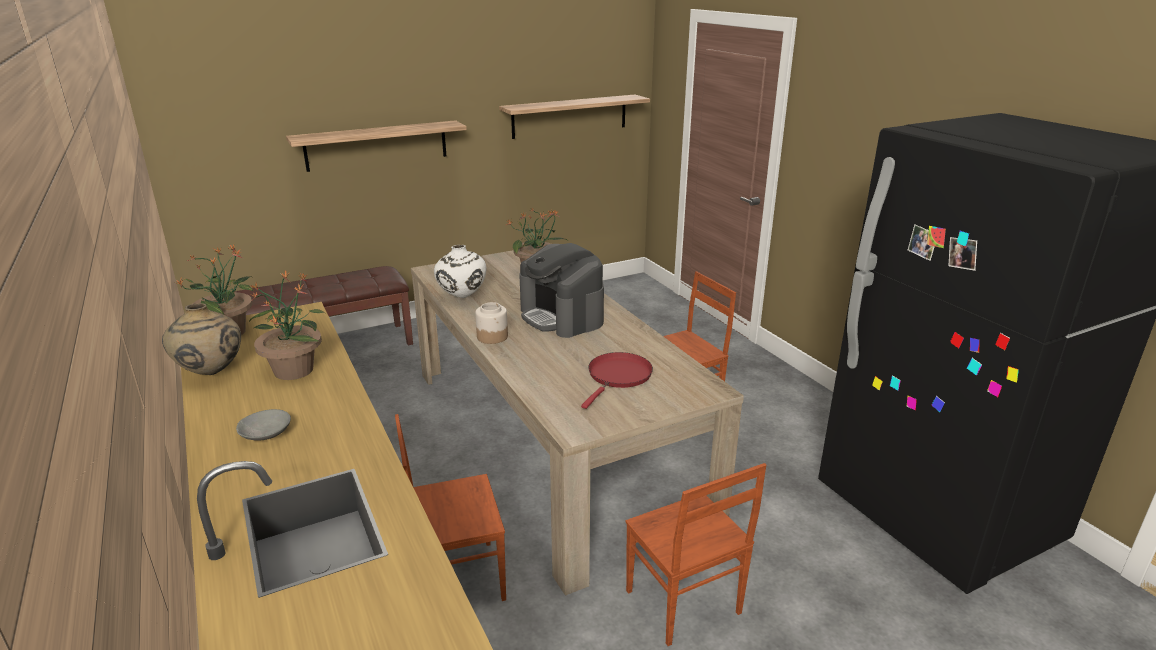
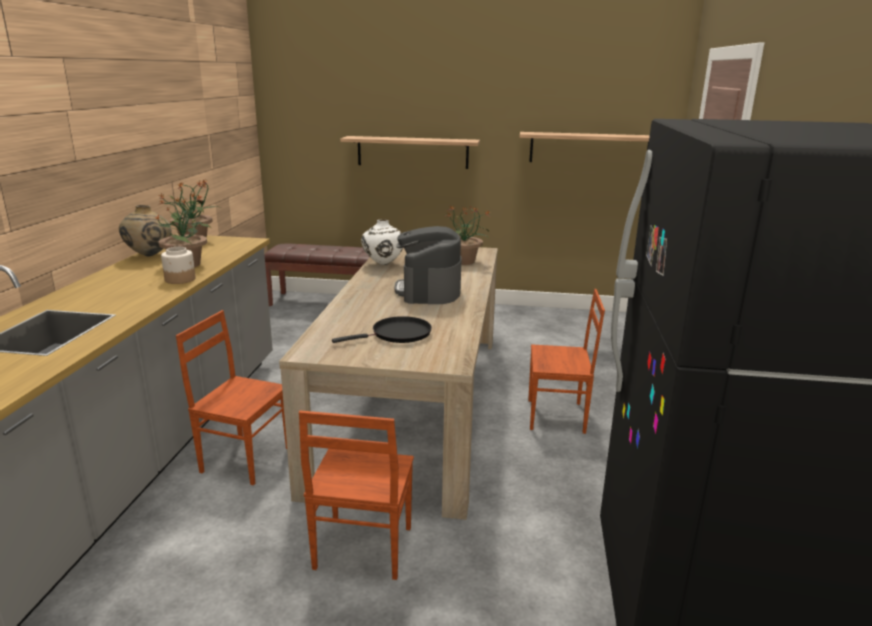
camera: 35 degrees right, 5 degrees down
grey bowl [236,409,291,441] -> none
jar [475,302,508,344] -> jar moved to [161,247,196,284]
red frying pan [581,352,653,409] -> black frying pan [332,316,432,343]

